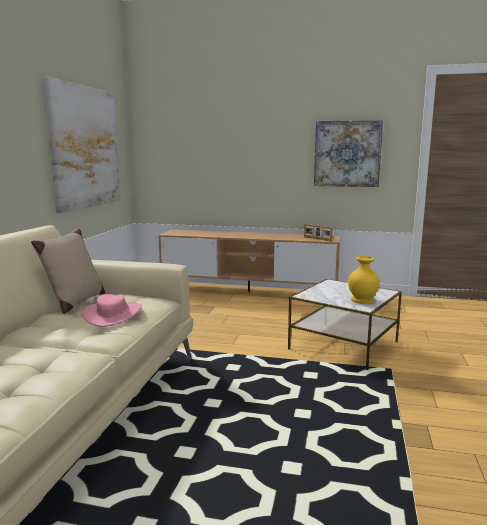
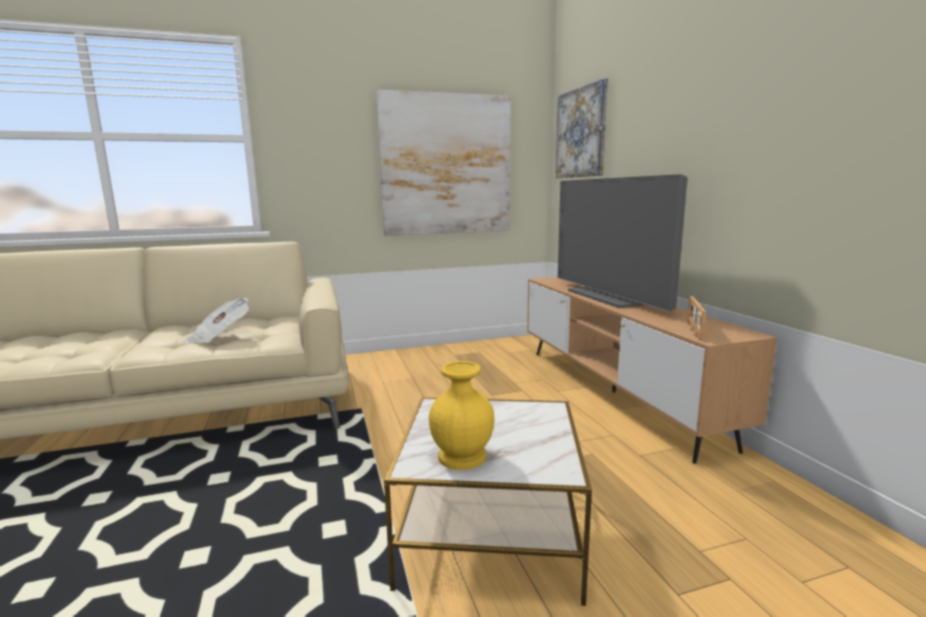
camera: 60 degrees right, 0 degrees up
beige pillow [31,228,105,314] -> none
pink hat [82,294,142,327] -> newspaper [184,298,249,344]
picture [314,120,383,187] -> picture moved to [556,78,608,178]
none -> television [558,174,688,312]

